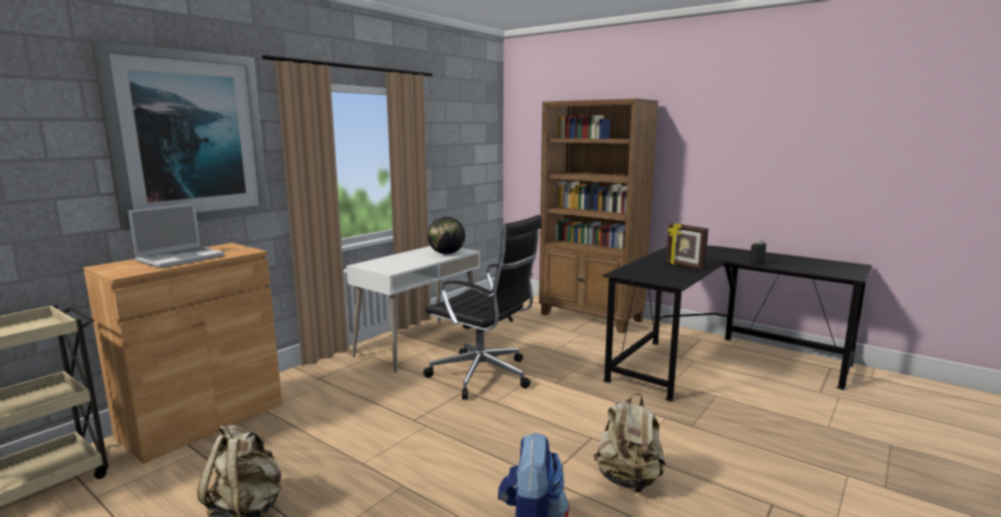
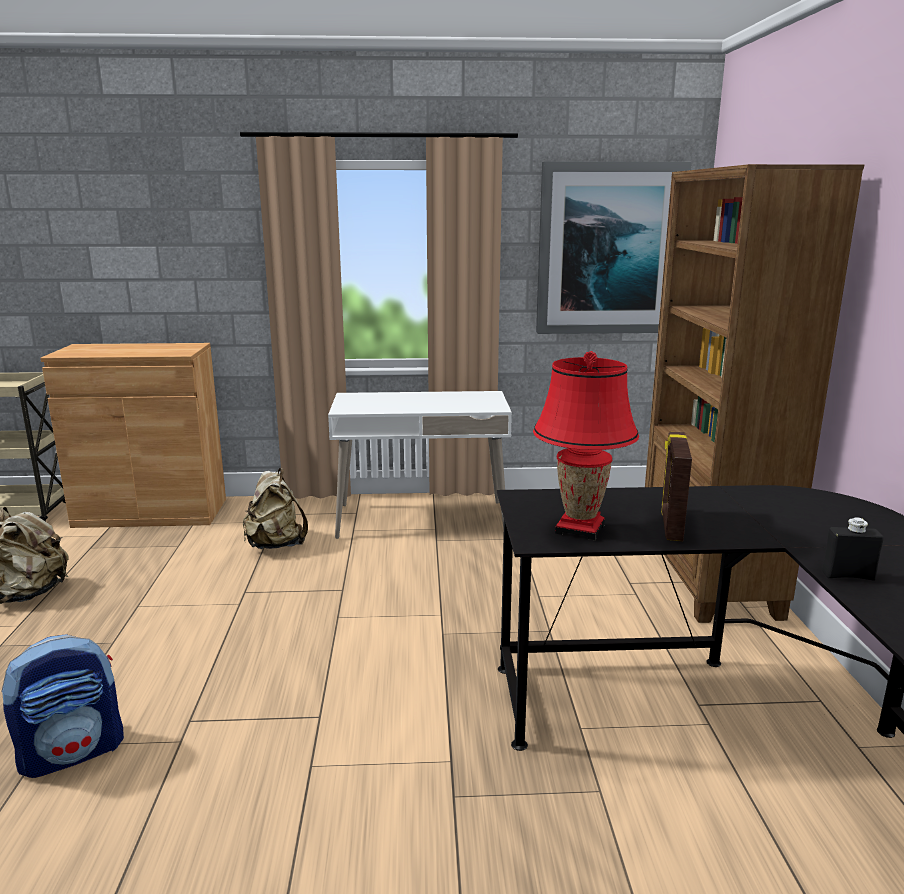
camera: 50 degrees right, 5 degrees up
picture [91,41,269,230] -> picture moved to [536,161,692,334]
laptop [128,203,224,268] -> none
black office chair [423,215,542,399] -> none
globe [427,217,465,254] -> none
beige backpack [594,393,666,492] -> beige backpack moved to [243,468,308,549]
none -> red table lamp [533,351,639,540]

